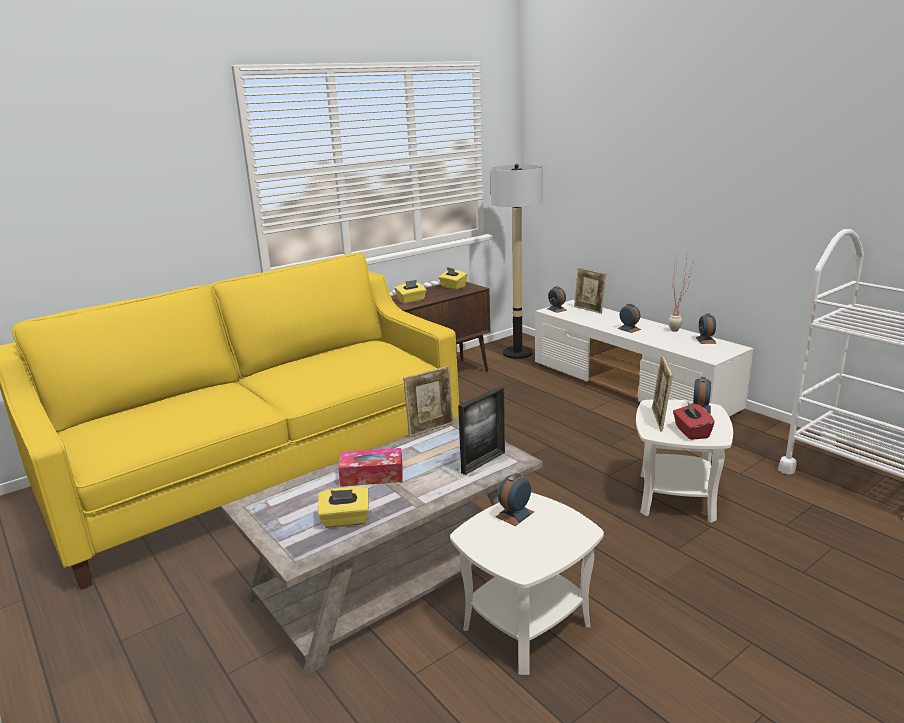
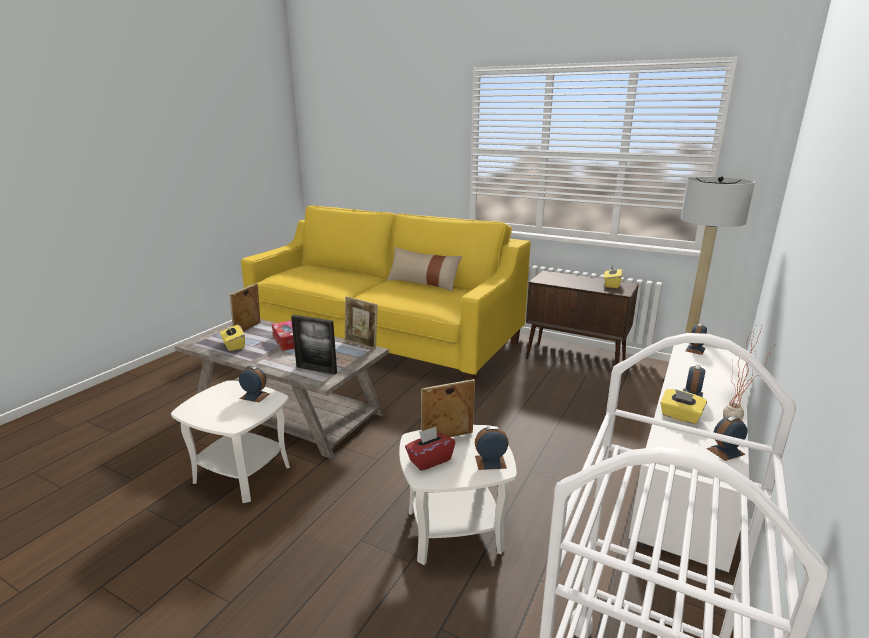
camera: 65 degrees right, 0 degrees up
yellow tissue box [395,280,427,304] -> yellow tissue box moved to [660,389,707,425]
picture frame [574,268,606,314] -> picture frame moved to [230,283,260,331]
none -> beige pillow [387,247,462,292]

